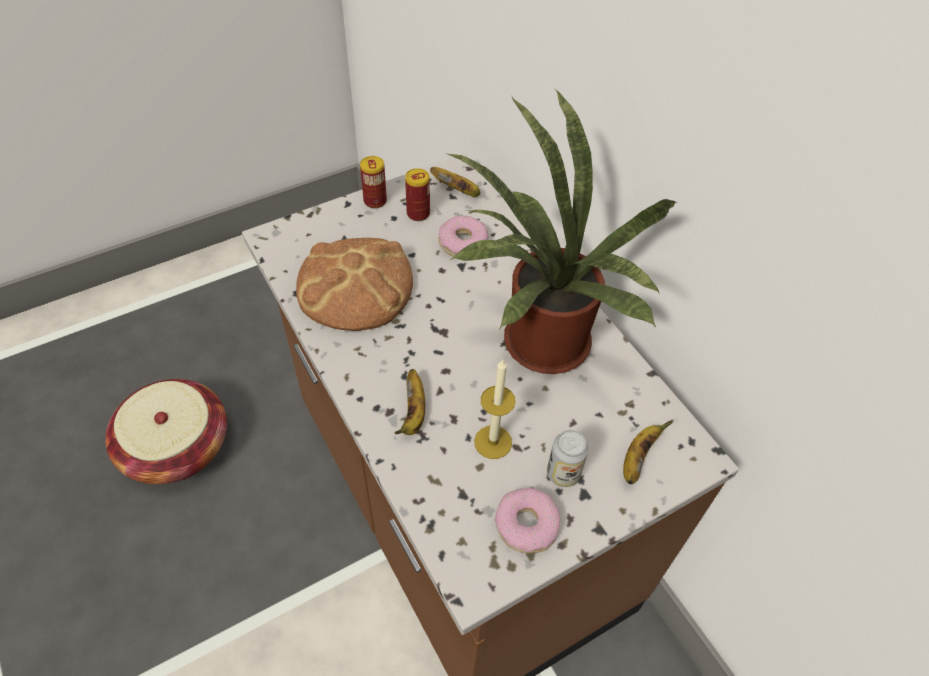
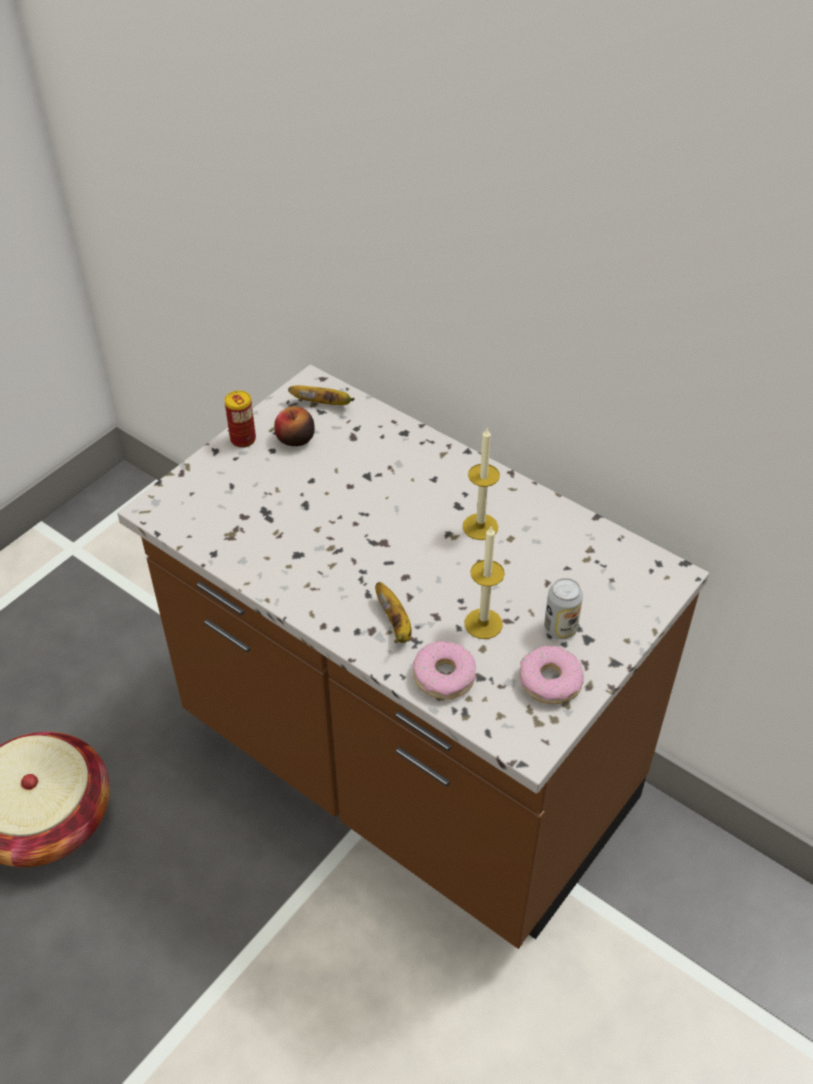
camera: 20 degrees left, 5 degrees down
bread [296,238,413,331] -> none
can [405,168,430,221] -> apple [274,407,315,446]
donut [438,215,489,257] -> donut moved to [413,641,476,699]
potted plant [444,89,677,374] -> candle [463,428,500,540]
banana [623,419,673,484] -> none

